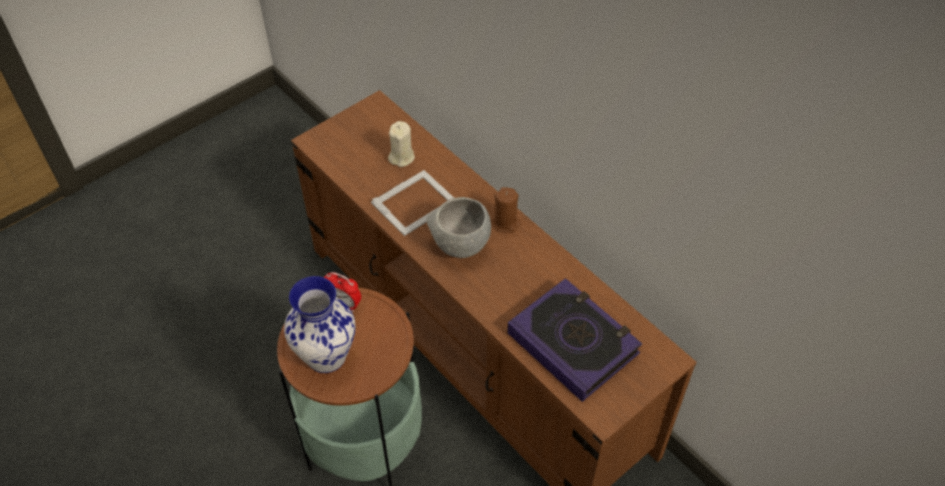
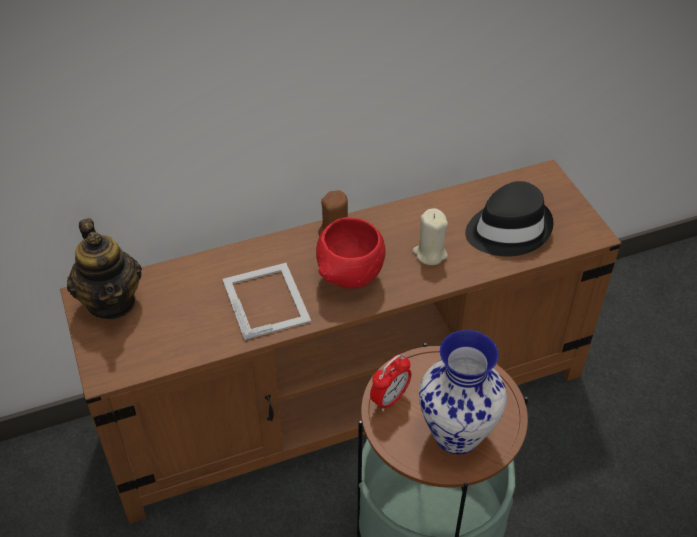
camera: 70 degrees left, 5 degrees down
beige candle [388,121,415,167] -> beige candle moved to [413,208,448,265]
grey bowl [426,197,491,258] -> red bowl [316,217,385,289]
book [507,278,642,402] -> black hat [465,181,553,257]
none -> teapot [67,218,142,319]

